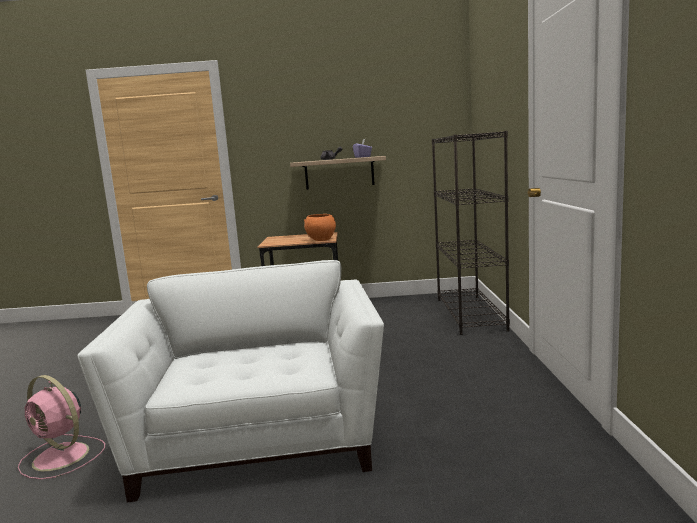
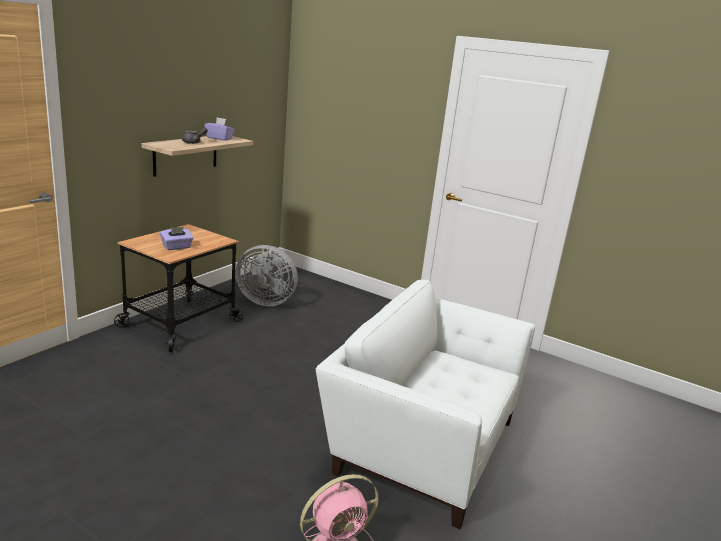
camera: 60 degrees left, 10 degrees up
orange bowl [304,214,336,241] -> none
black bookcase [432,131,510,335] -> none
none -> purple tissue box [160,227,193,250]
none -> grey fan [235,245,298,307]

